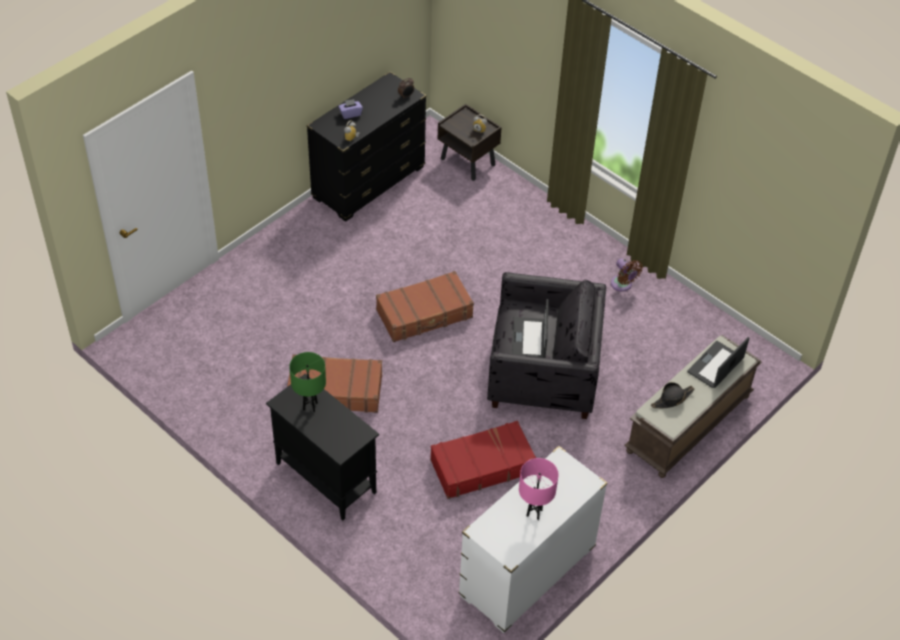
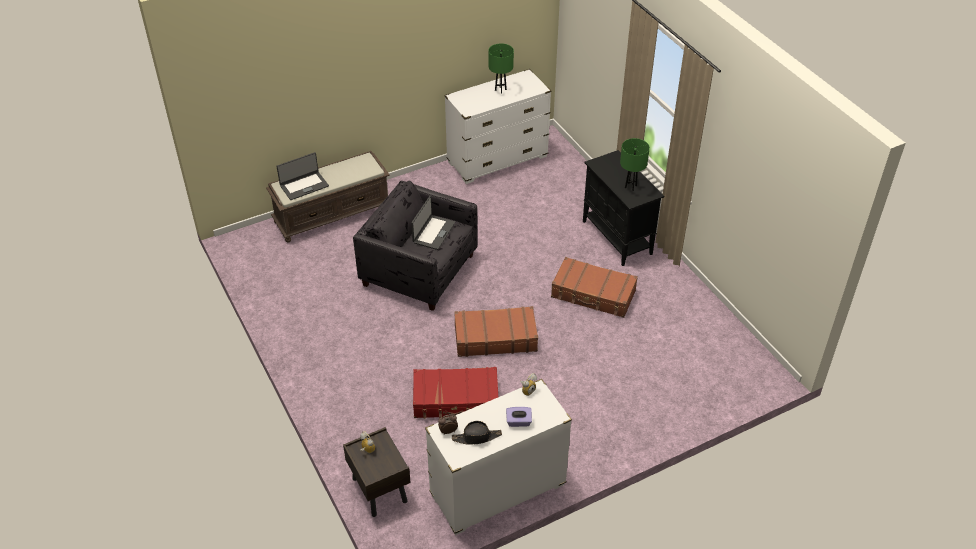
camera: 160 degrees left, 5 degrees down
black dresser [307,72,427,222] -> white dresser [425,379,572,535]
red suitcase [430,421,536,499] -> red suitcase moved to [413,367,498,419]
pink table lamp [519,458,559,520] -> green table lamp [488,43,514,94]
brown fan [611,258,643,292] -> none
black hat [651,382,695,408] -> black hat moved to [452,421,502,444]

